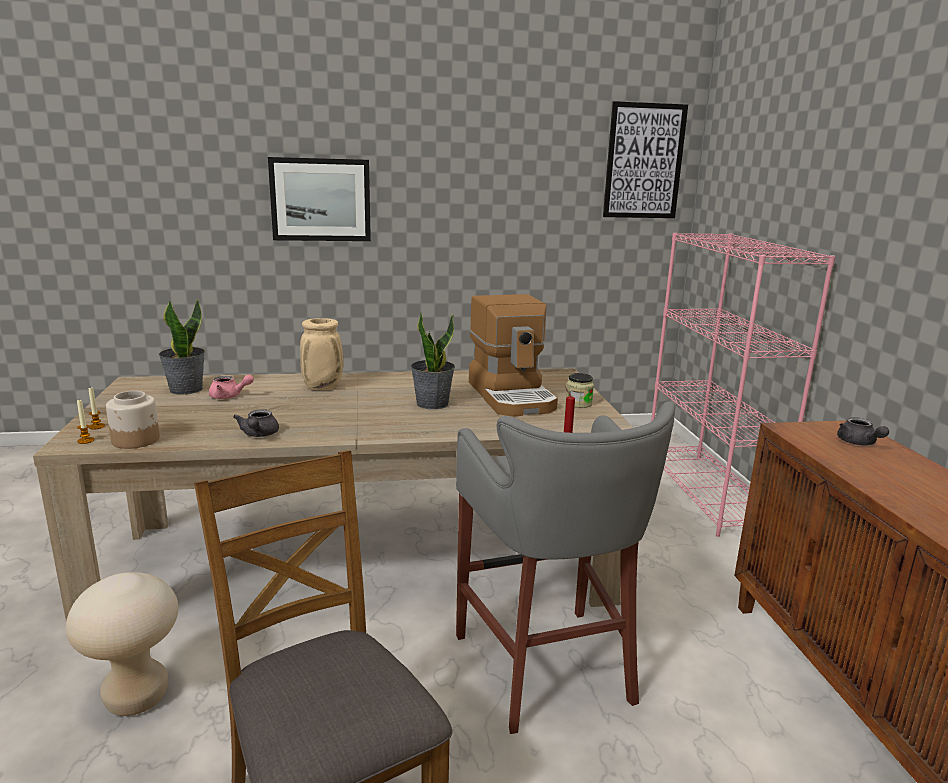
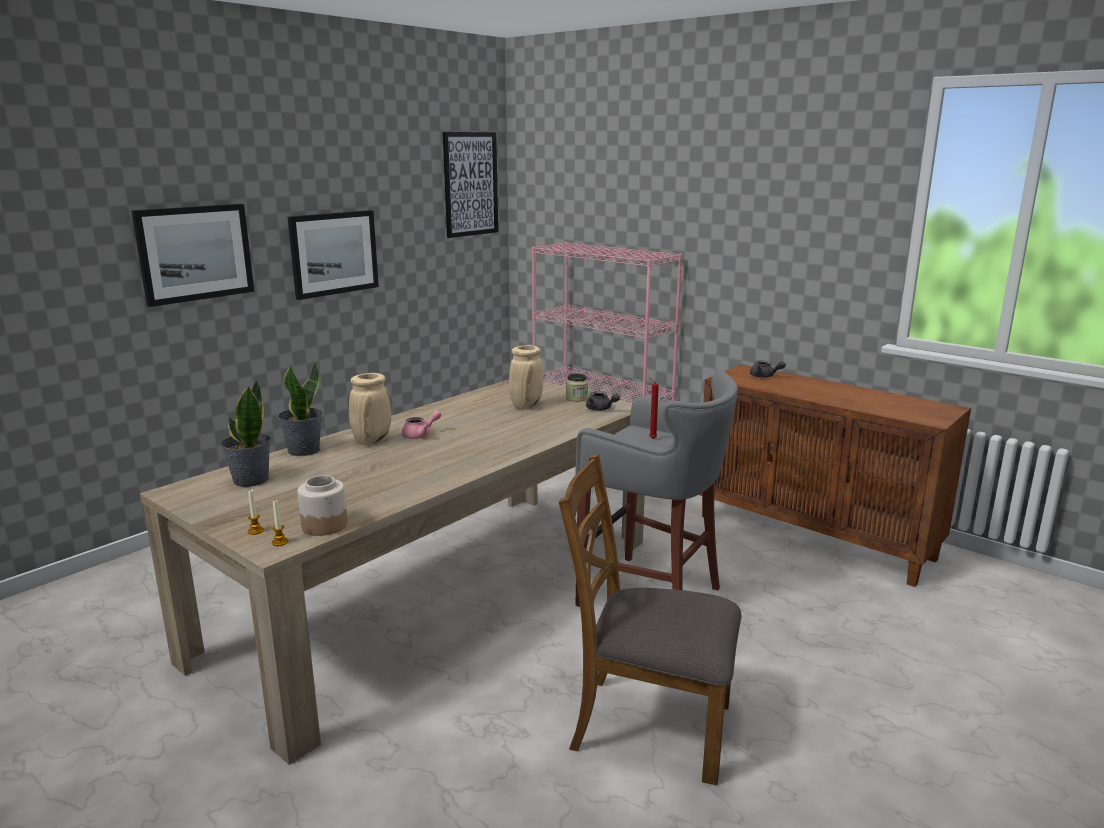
camera: 40 degrees left, 0 degrees up
beige stool [66,572,178,716] -> none
pink teapot [209,375,254,399] -> pink teapot moved to [402,410,442,439]
grey teapot [233,409,279,437] -> grey teapot moved to [586,391,620,411]
potted plant [411,312,455,409] -> potted plant moved to [277,361,322,456]
coffee machine [469,294,558,416] -> beige vase [509,345,544,409]
none -> picture [288,210,379,300]

